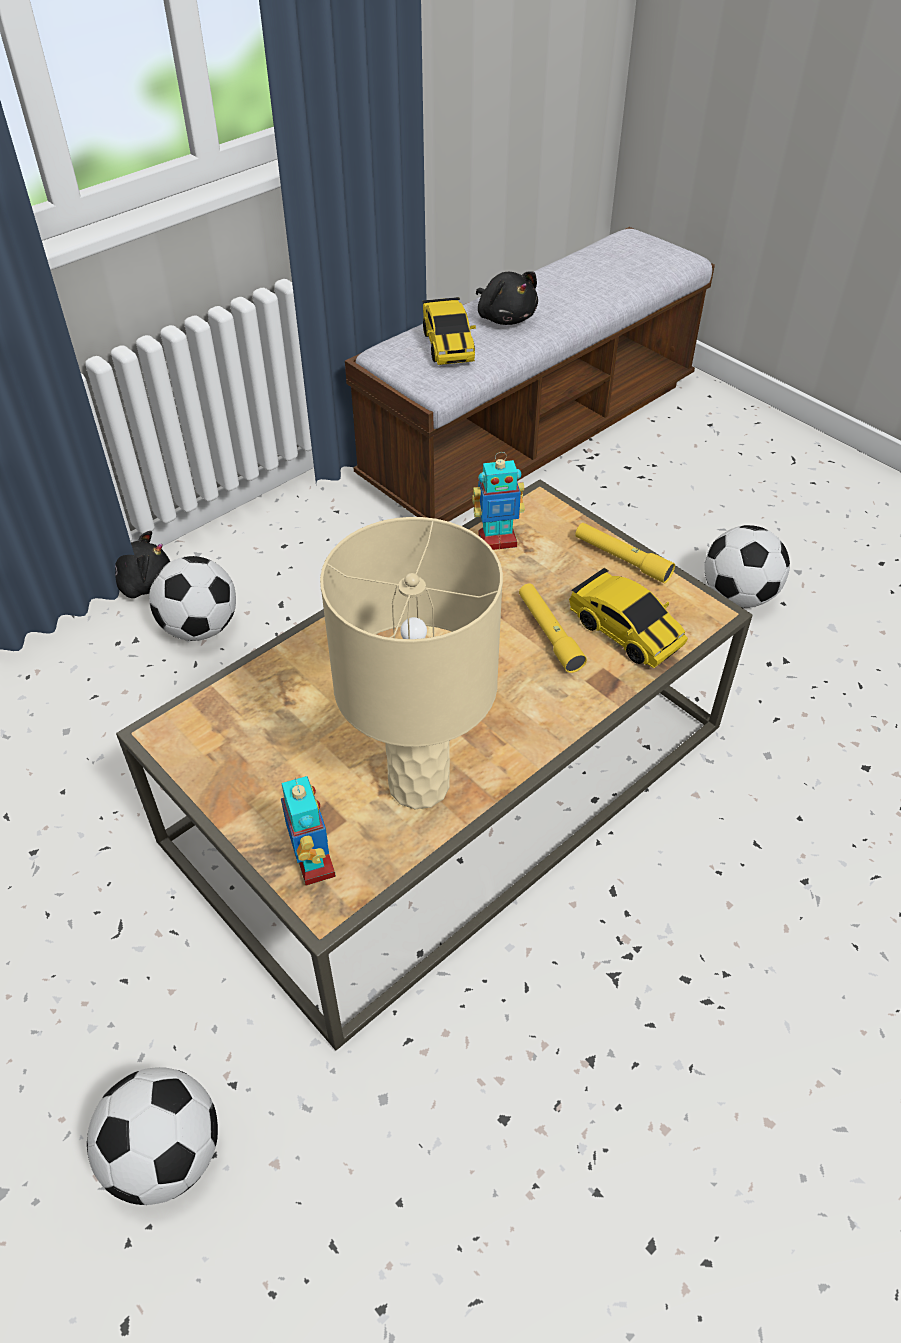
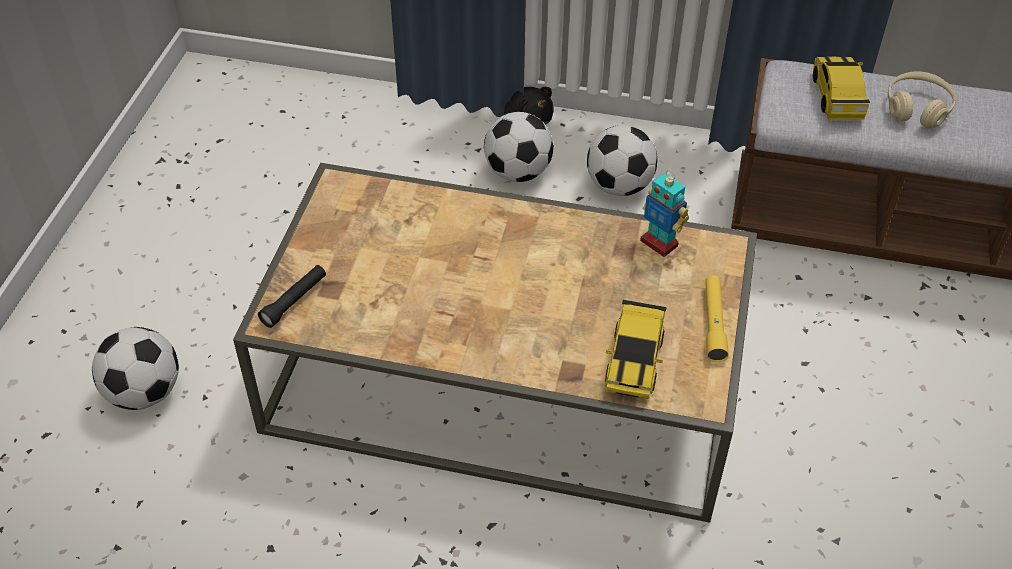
camera: 55 degrees right, 0 degrees up
toy robot [281,776,336,886] -> black flashlight [258,265,326,328]
beige table lamp [320,517,503,809] -> none
toy car [422,297,476,365] -> toy car turned 135 degrees clockwise [813,57,870,119]
black plush toy [476,271,538,325] -> beige headphones [888,71,956,129]
yellow flashlight [519,584,587,673] -> none
football [704,525,790,608] -> football moved to [587,125,657,196]

